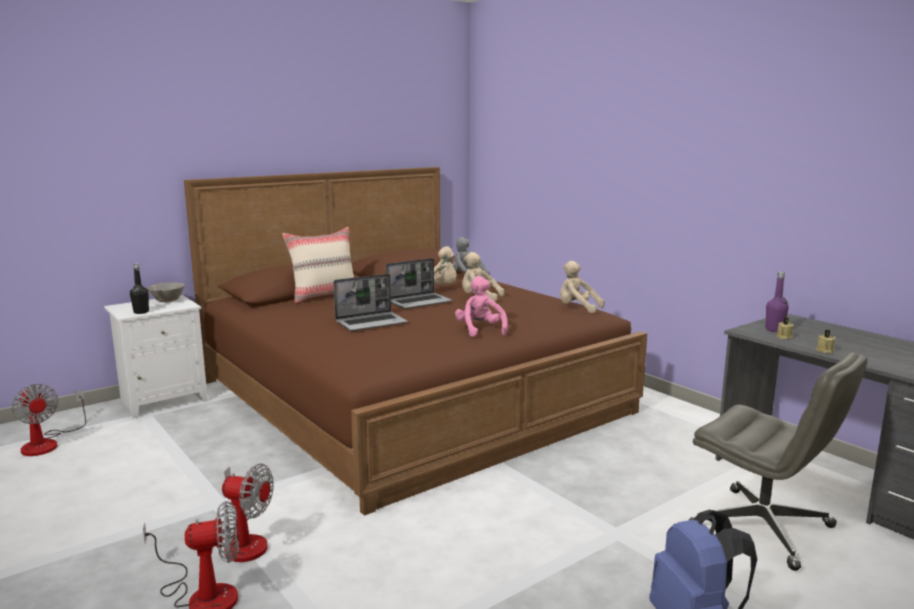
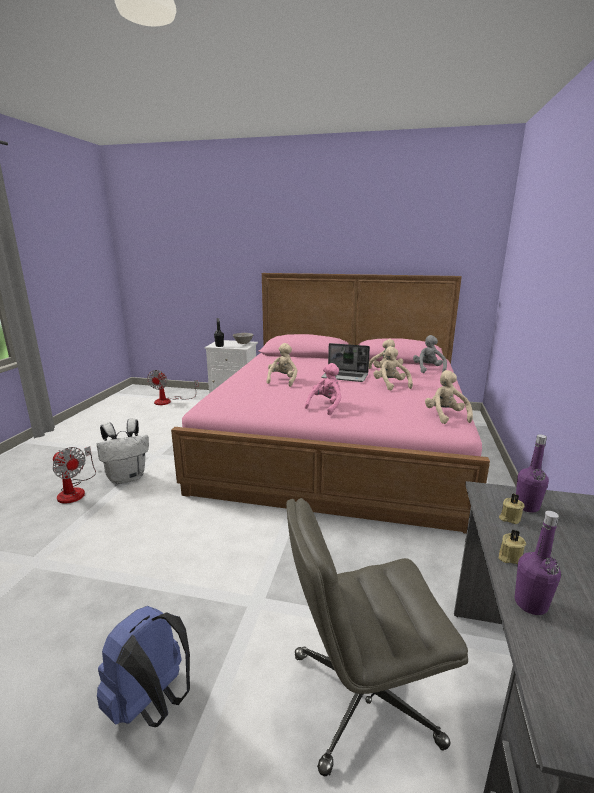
camera: 50 degrees right, 5 degrees up
brown bed [184,167,647,516] -> pink bed [171,273,490,534]
fan [222,463,274,562] -> white backpack [97,419,149,484]
beige pillow [282,227,354,303] -> none
laptop [334,274,408,331] -> beige plush toy [266,343,297,387]
grey office chair [688,353,868,571] -> grey office chair turned 75 degrees clockwise [286,498,468,776]
none -> purple bottle [515,511,561,615]

